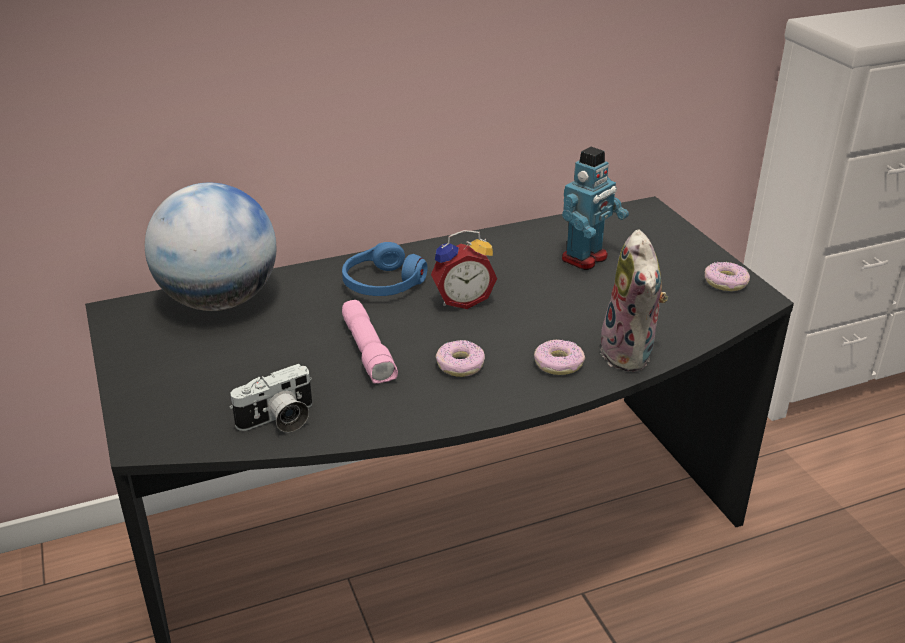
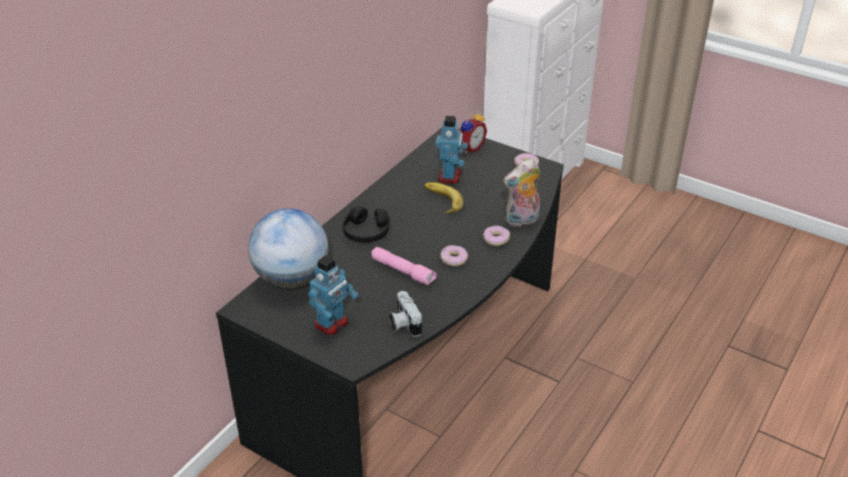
camera: 35 degrees left, 5 degrees up
camera [229,364,312,432] -> camera turned 135 degrees clockwise [389,291,422,337]
blue headphones [342,242,428,296] -> black headphones [343,206,390,243]
alarm clock [431,230,497,309] -> alarm clock moved to [460,111,487,154]
plush toy [600,229,668,372] -> plush toy turned 105 degrees clockwise [503,158,540,227]
none -> toy robot [308,255,359,335]
none -> banana [424,182,463,214]

